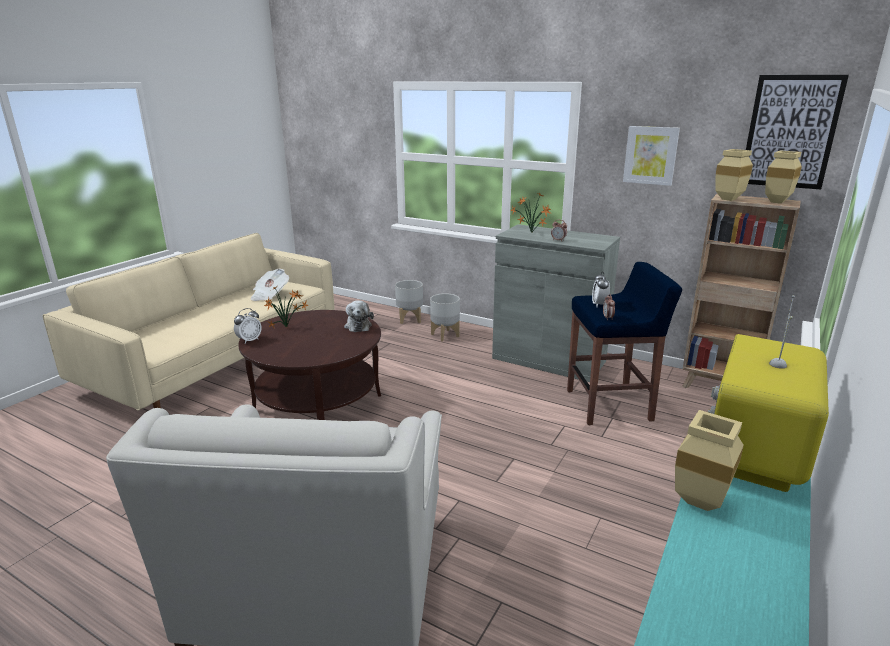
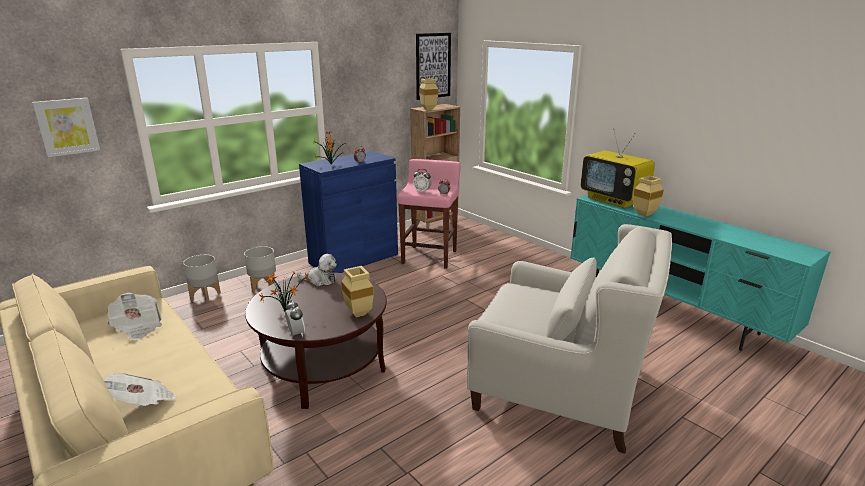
camera: 70 degrees left, 0 degrees up
grey cabinet [492,224,620,382] -> blue cabinet [299,151,398,273]
blue stool [567,262,682,425] -> pink stool [397,159,461,269]
picture [623,126,680,186] -> picture moved to [32,98,100,157]
beige vase [765,150,802,204] -> beige vase moved to [341,266,374,317]
none -> newspaper [104,373,177,406]

